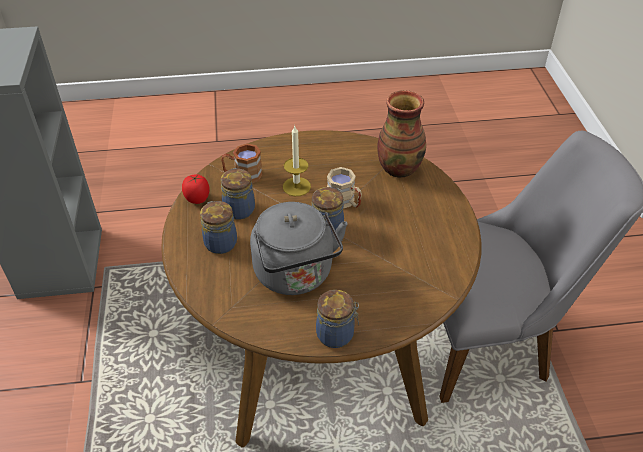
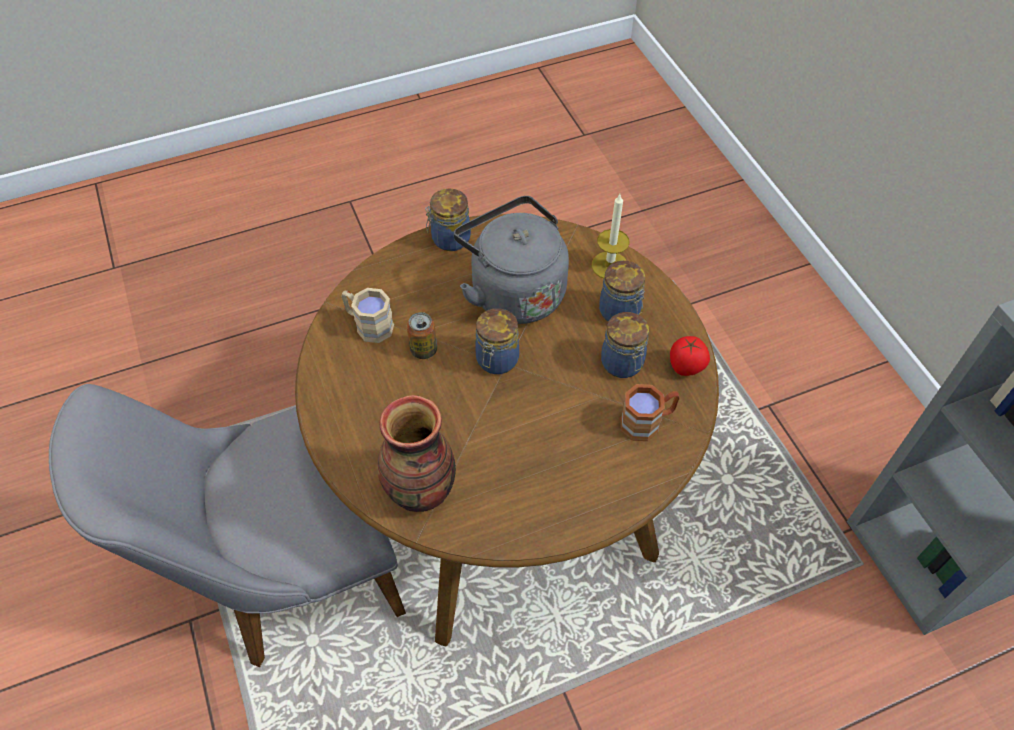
camera: 165 degrees right, 10 degrees up
candle [283,126,311,196] -> candle moved to [592,194,629,278]
beige mug [327,167,362,209] -> beige mug moved to [341,288,394,343]
none -> can [407,312,437,359]

